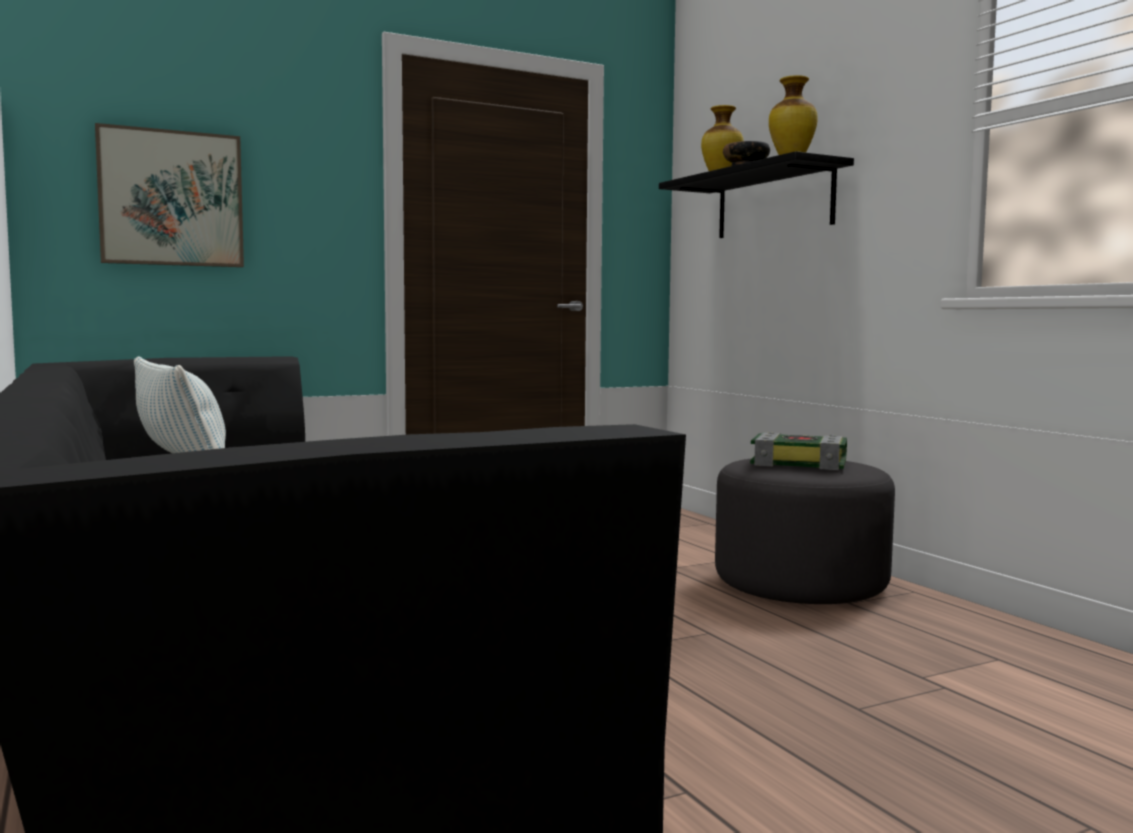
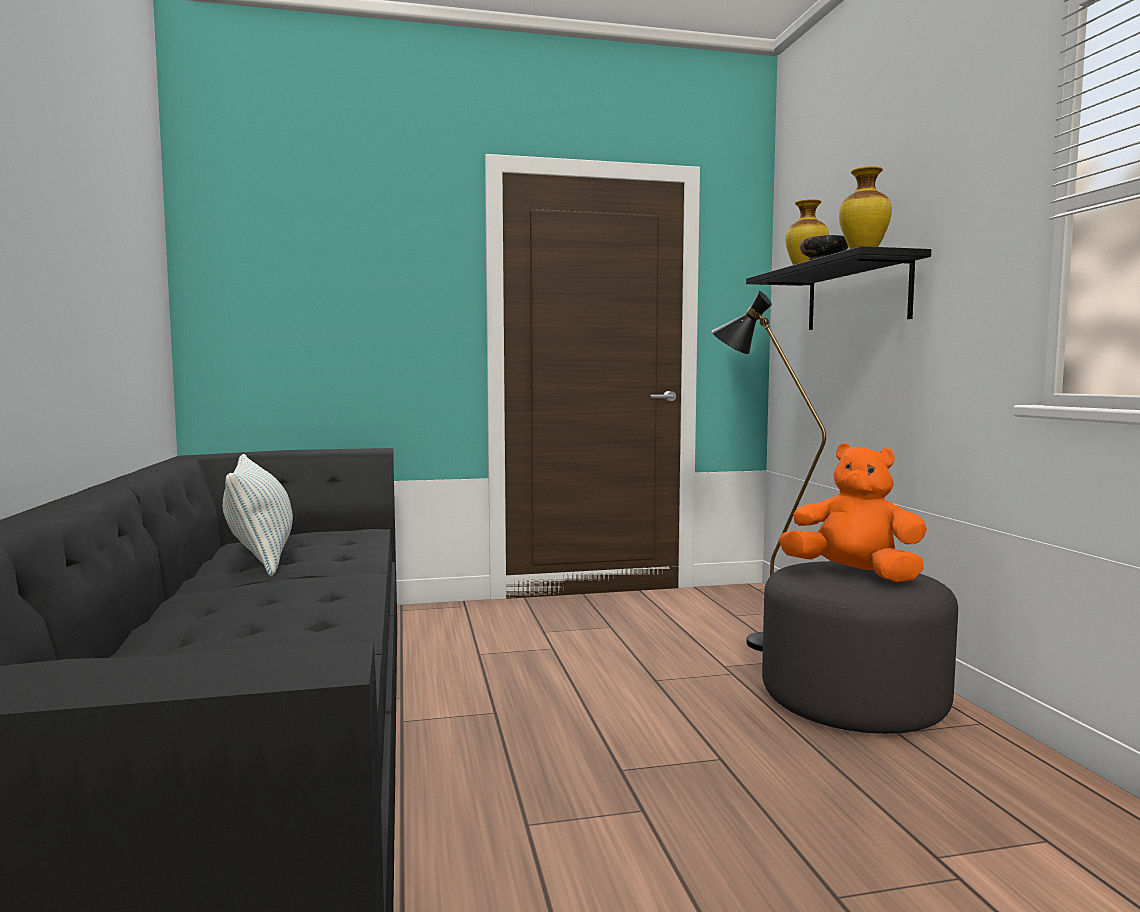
camera: 15 degrees right, 0 degrees up
picture [95,123,244,267] -> none
book [750,432,847,470] -> orange plush toy [779,443,927,582]
none -> black floor lamp [712,291,826,652]

